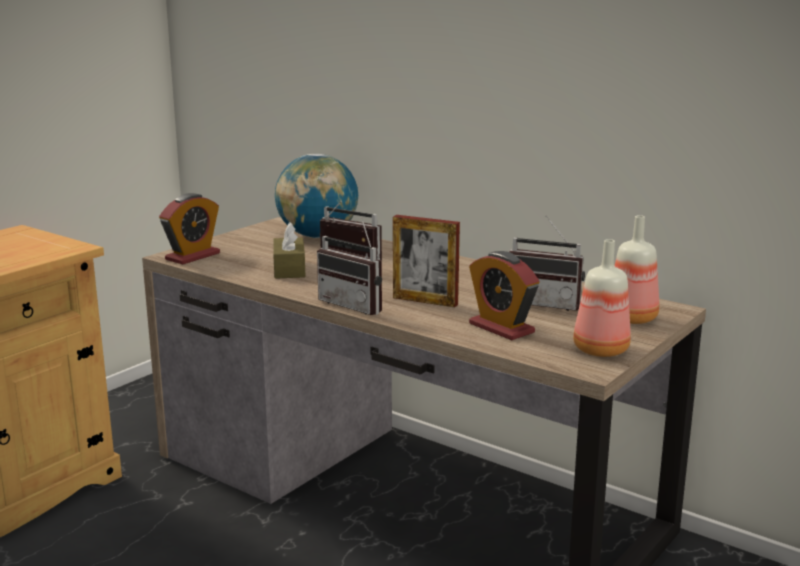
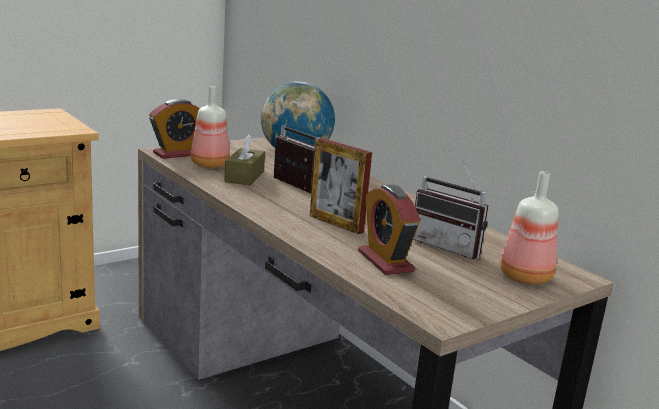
camera: 15 degrees right, 0 degrees up
radio [317,217,382,315] -> none
bottle [573,239,631,357] -> bottle moved to [191,86,230,168]

